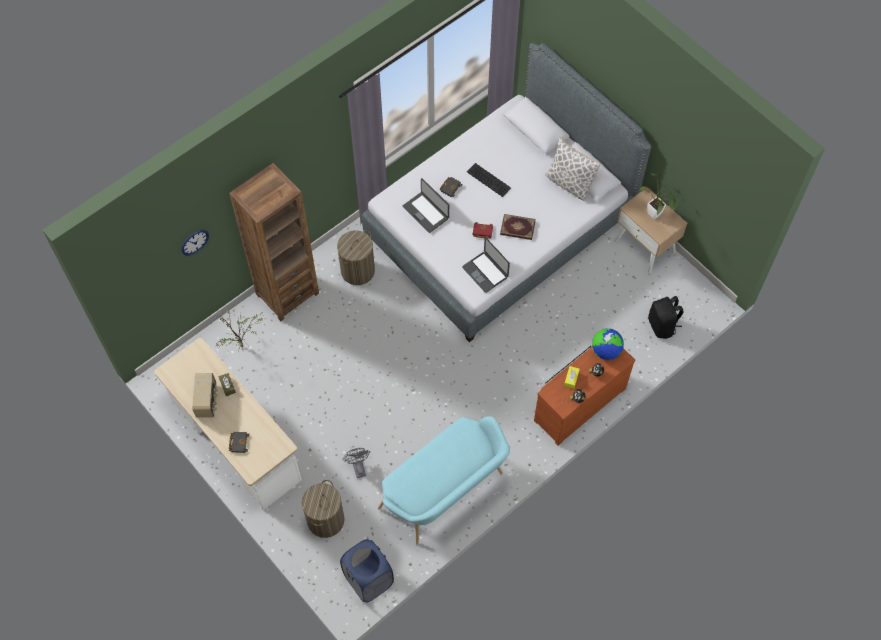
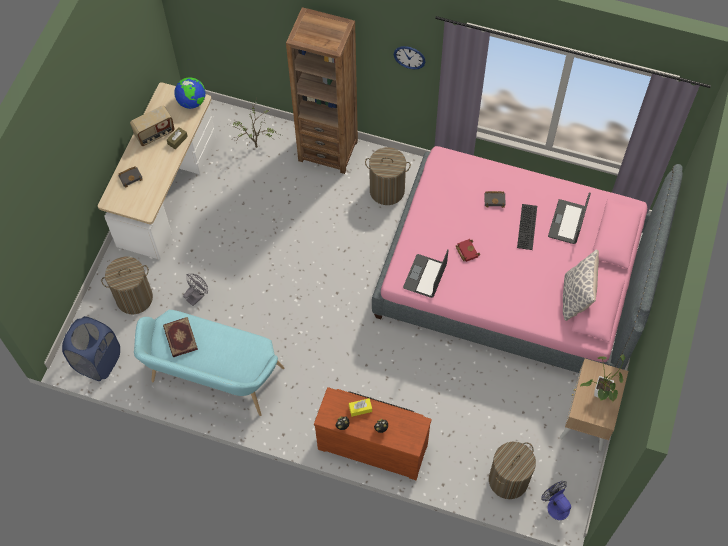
camera: 60 degrees right, 0 degrees up
wall clock [181,230,209,256] -> wall clock moved to [394,46,426,69]
grey bed [362,43,651,342] -> pink bed [372,146,683,373]
laptop [403,178,449,233] -> laptop moved to [548,192,591,244]
book [500,214,536,240] -> book moved to [163,317,198,357]
globe [592,328,624,360] -> globe moved to [174,77,206,109]
black backpack [648,296,684,339] -> laundry basket [489,442,536,499]
none -> fan [541,481,571,520]

